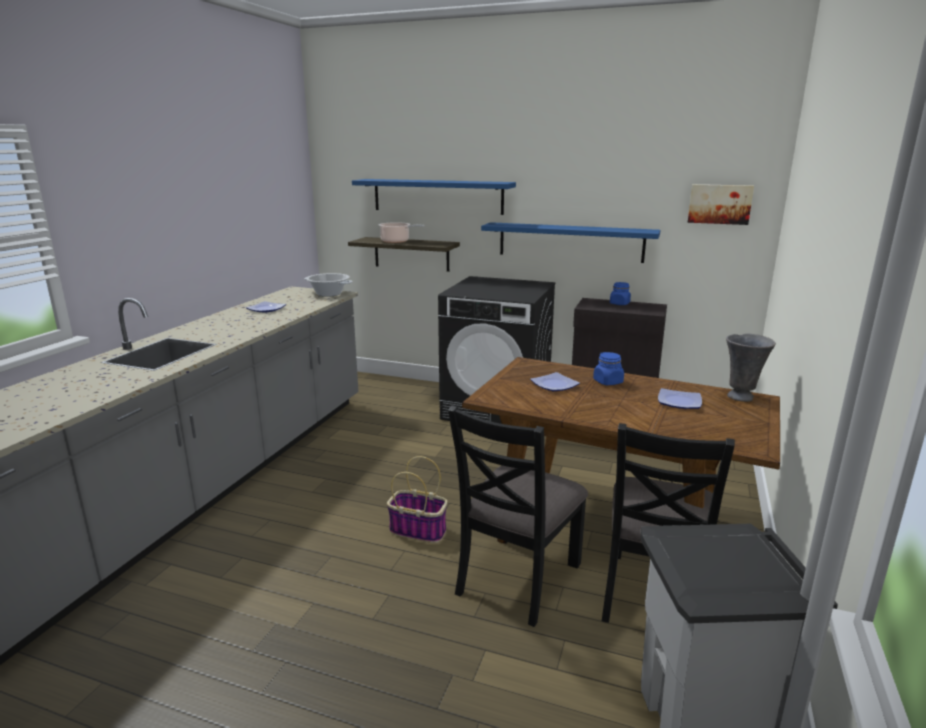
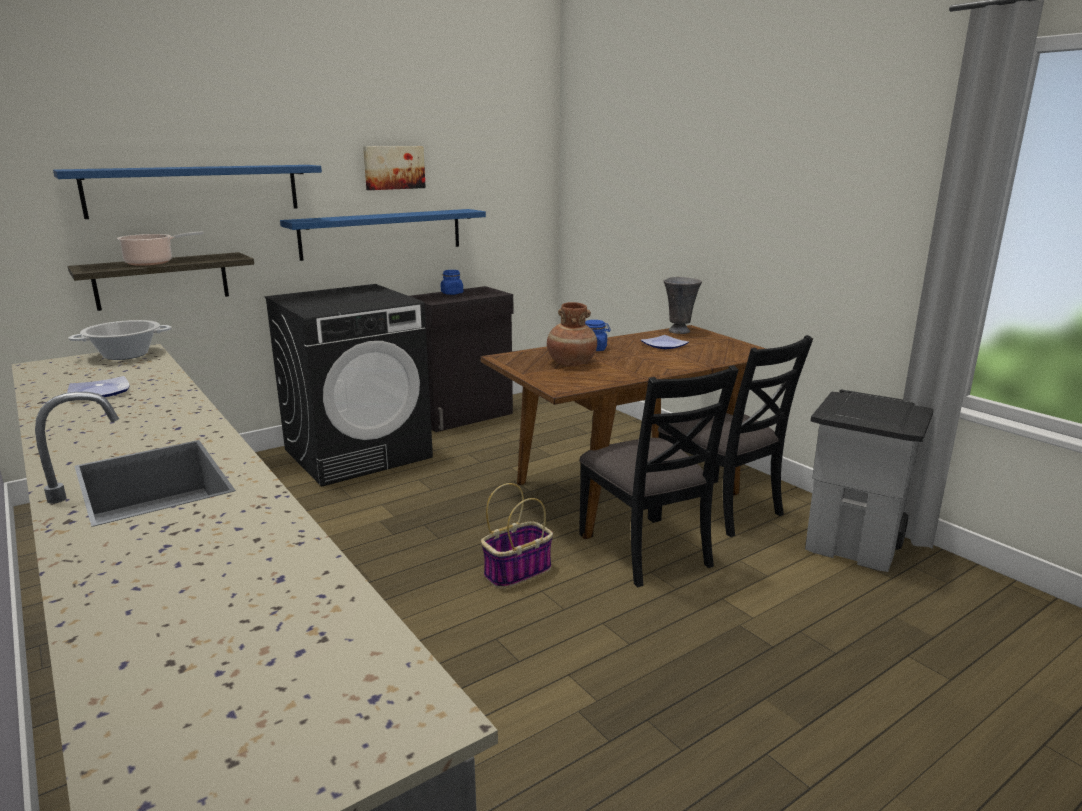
camera: 55 degrees left, 0 degrees up
plate [530,372,580,391] -> brown vase [547,302,597,366]
picture [688,184,754,225] -> picture moved to [363,146,426,190]

